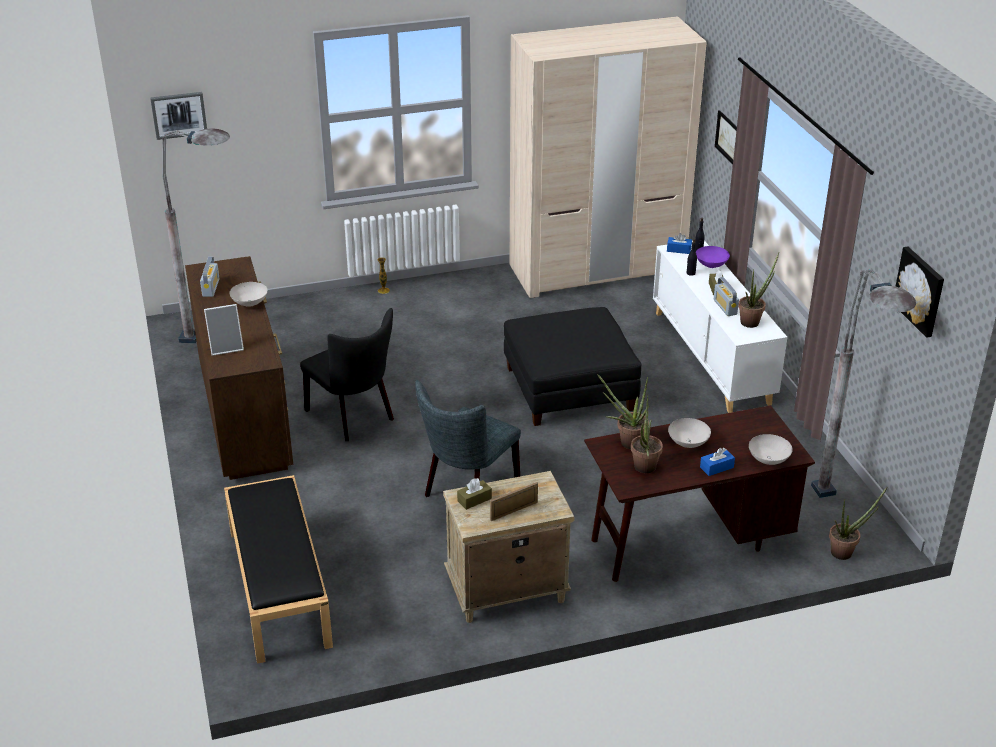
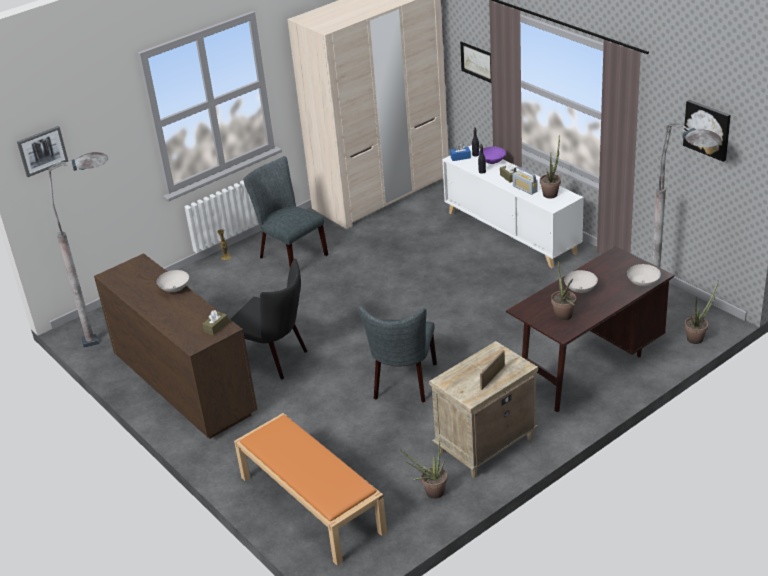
camera: 20 degrees left, 0 degrees up
radio [200,257,220,297] -> none
picture frame [204,304,244,356] -> none
black bench [224,475,333,664] -> orange bench [234,413,387,566]
brown tissue box [457,478,492,510] -> brown tissue box moved to [203,310,229,335]
black ottoman [504,307,641,426] -> none
potted plant [597,374,649,449] -> potted plant moved to [400,439,447,499]
blue tissue box [700,448,735,476] -> none
none -> grey chair [243,156,328,267]

